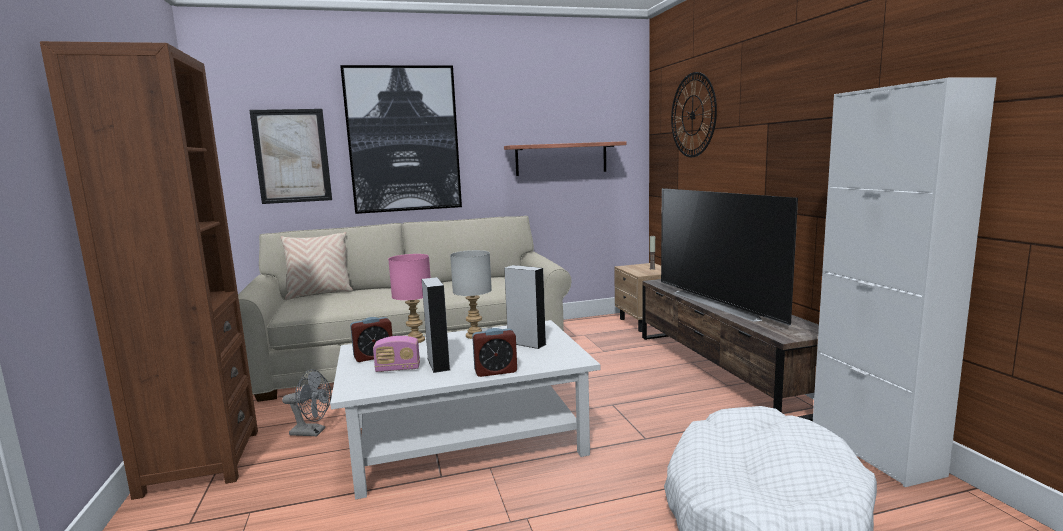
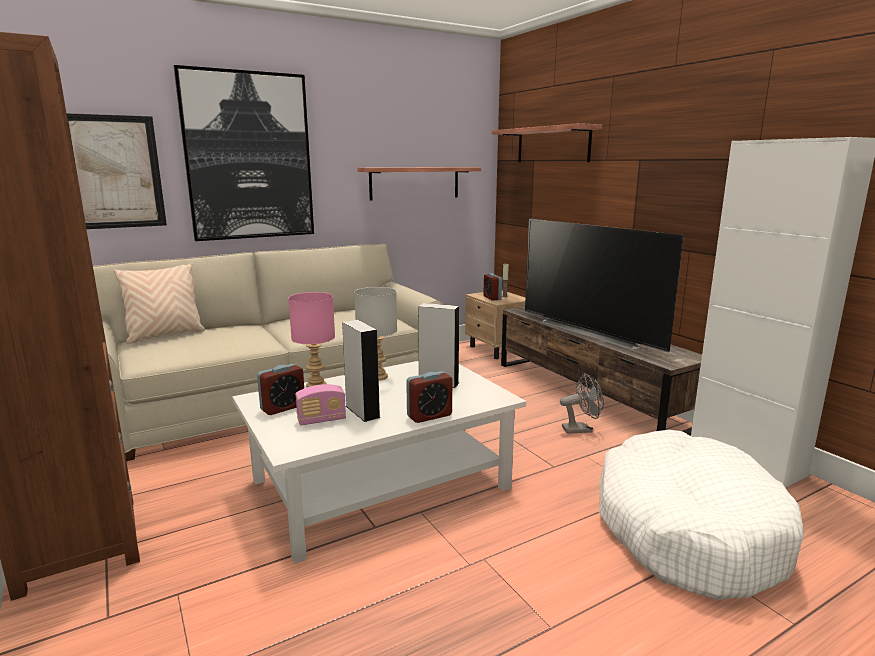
camera: 15 degrees left, 5 degrees up
grey fan [282,369,332,436] -> grey fan moved to [560,373,604,434]
wall clock [671,72,717,157] -> shelf [492,123,602,162]
none -> alarm clock [483,273,502,300]

